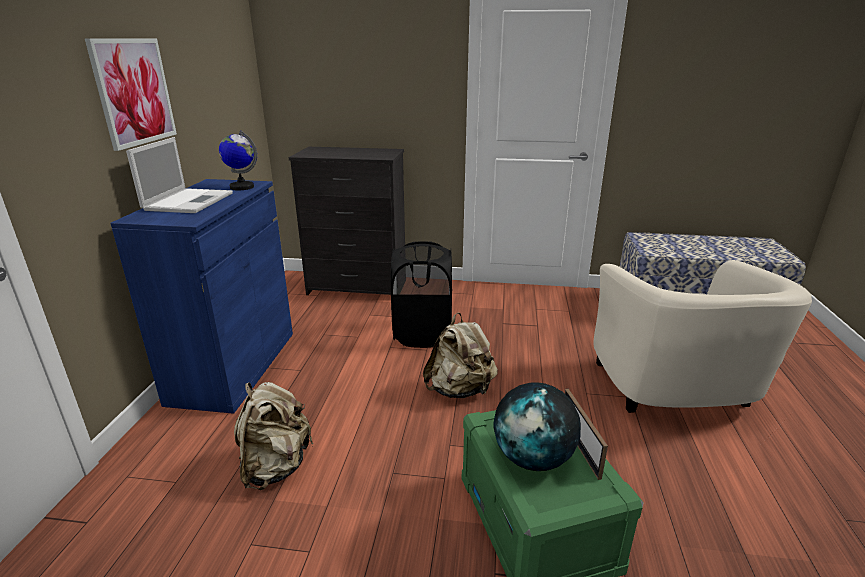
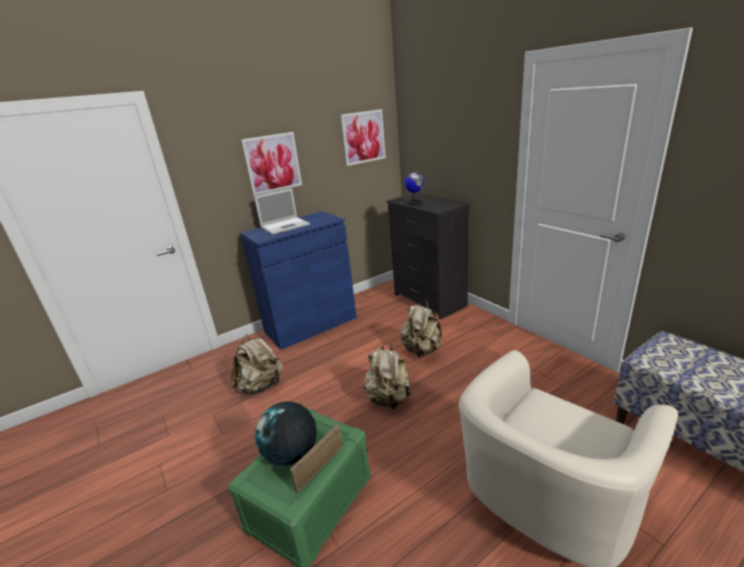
camera: 50 degrees right, 0 degrees up
globe [219,130,257,191] -> globe moved to [404,171,424,206]
black laundry basket [391,241,452,348] -> beige backpack [400,301,442,357]
none -> picture [340,109,386,166]

